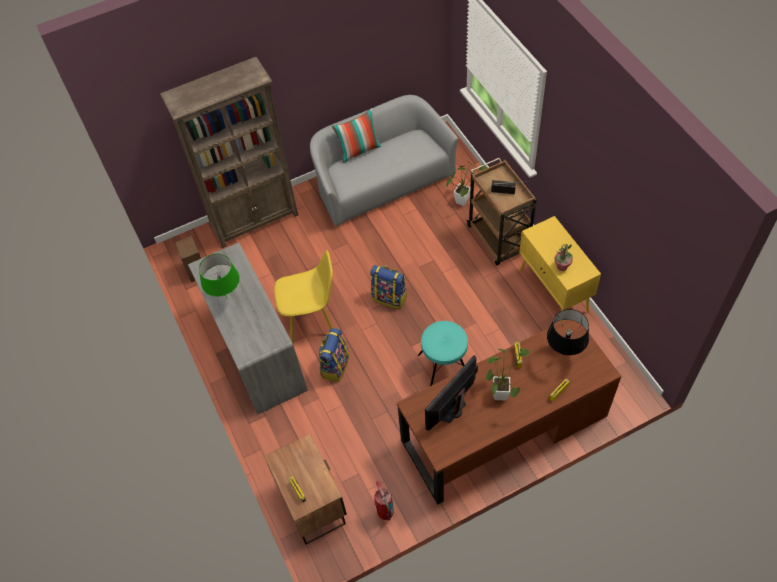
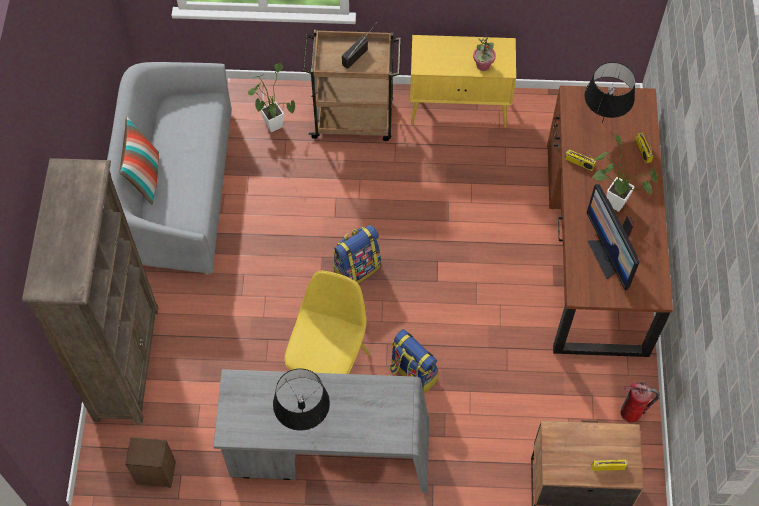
camera: 65 degrees left, 5 degrees up
green table lamp [199,253,240,298] -> black table lamp [273,369,330,431]
turquoise stool [418,321,468,386] -> none

